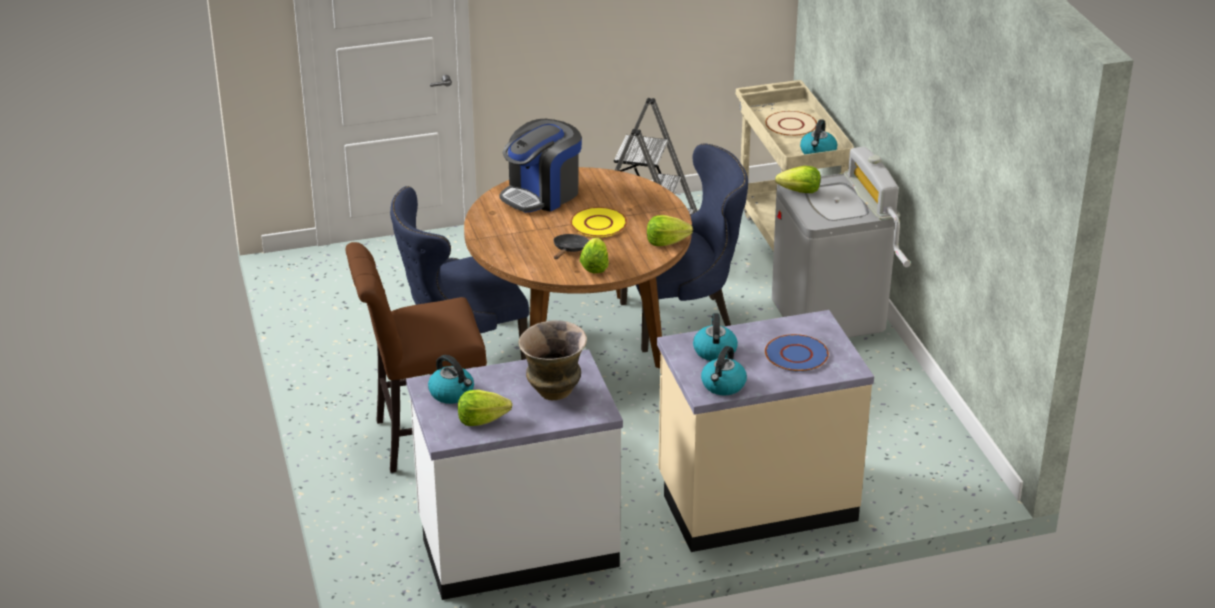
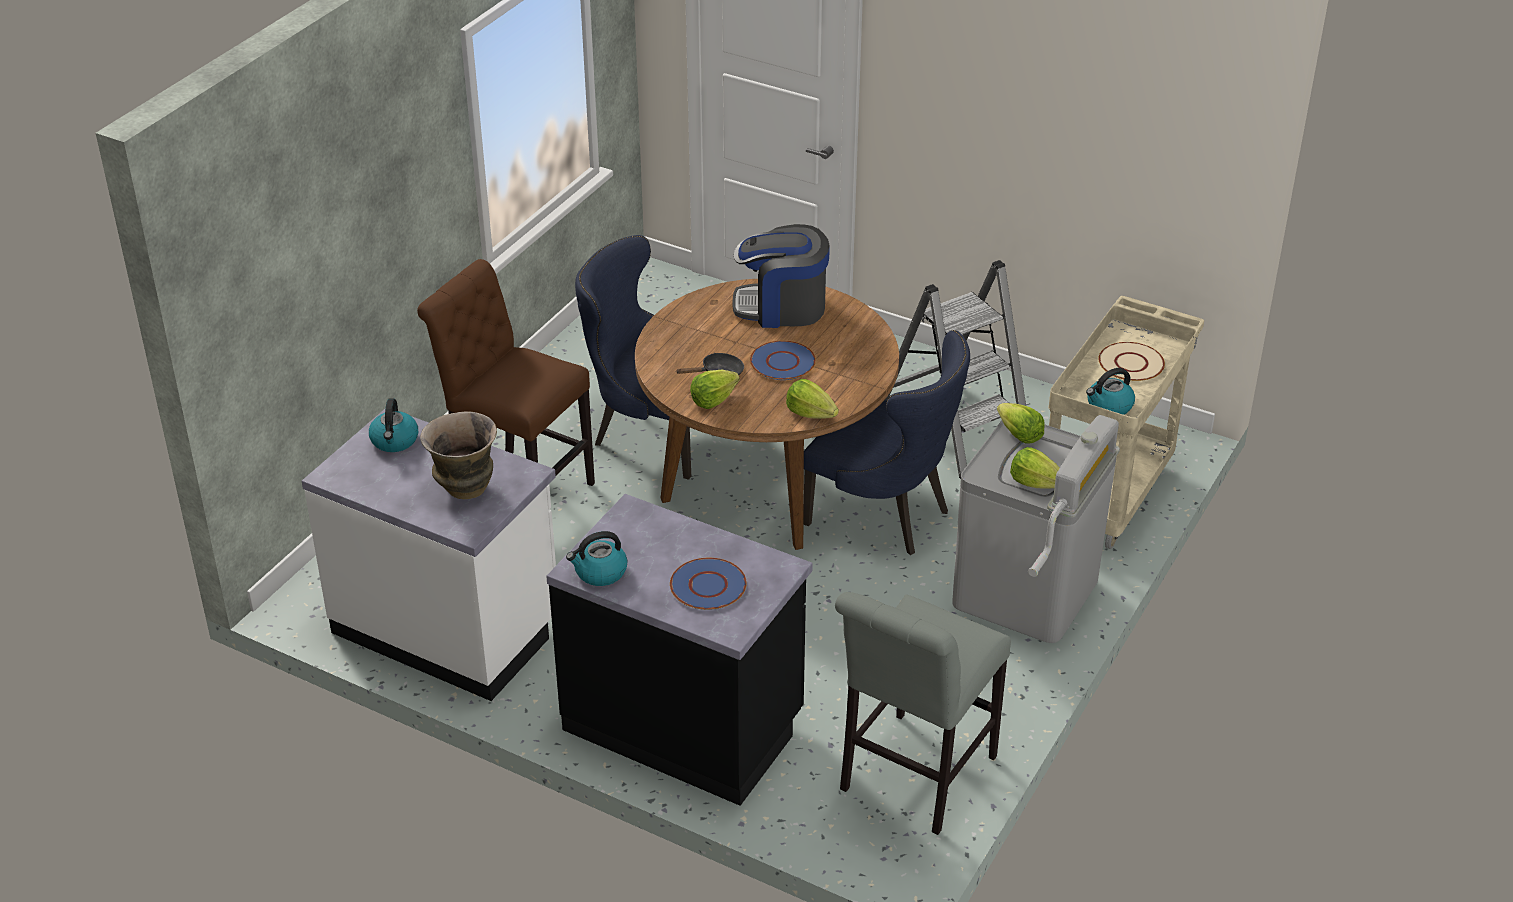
camera: 45 degrees right, 5 degrees up
lettuce [458,390,512,426] -> lettuce moved to [1010,447,1060,489]
yellow plate [570,207,627,237] -> blue plate [750,341,816,380]
beige counter [657,310,874,552] -> black counter [546,494,813,806]
kettle [693,313,738,361] -> none
none -> grey stool [835,592,1011,835]

